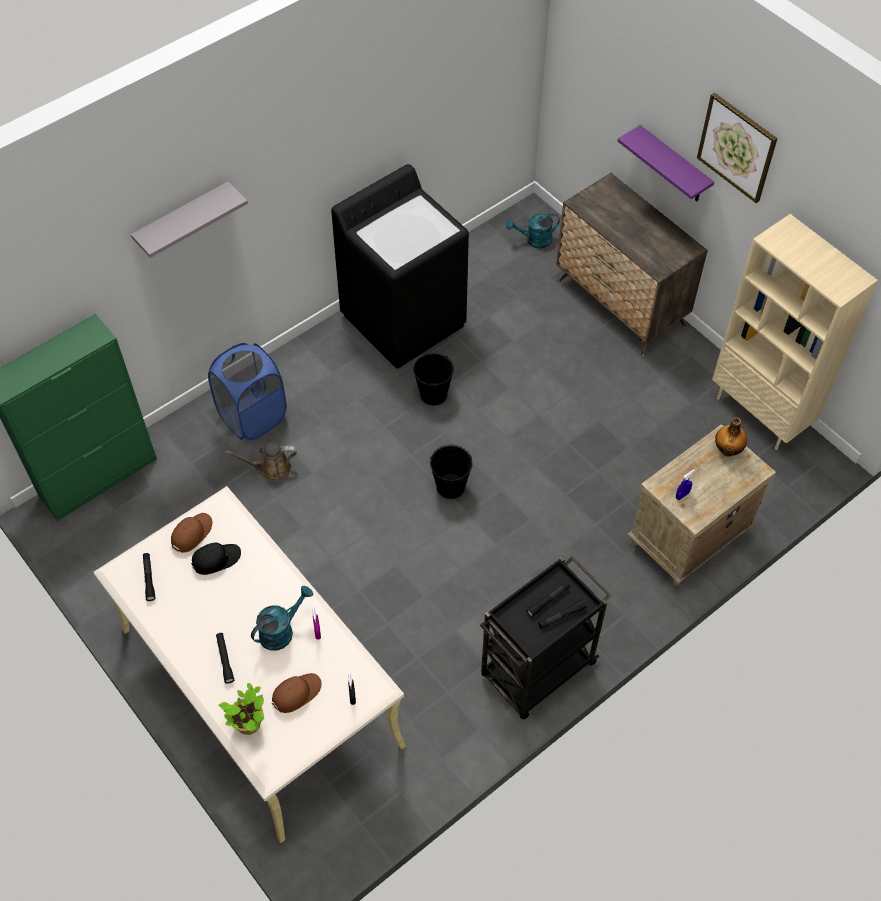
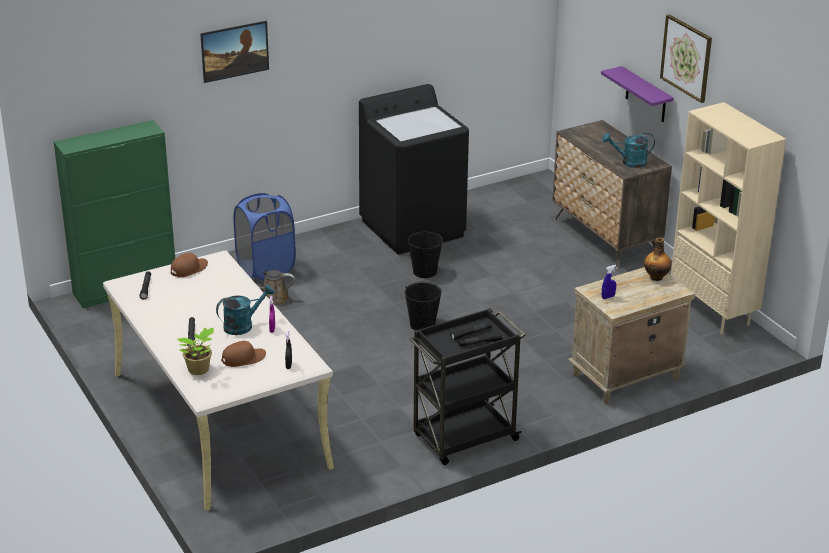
camera: 10 degrees right, 25 degrees down
grey shelf [131,182,248,258] -> picture [200,21,269,83]
black cap [191,543,241,575] -> none
turquoise watering can [506,213,560,248] -> turquoise watering can moved to [602,133,655,168]

